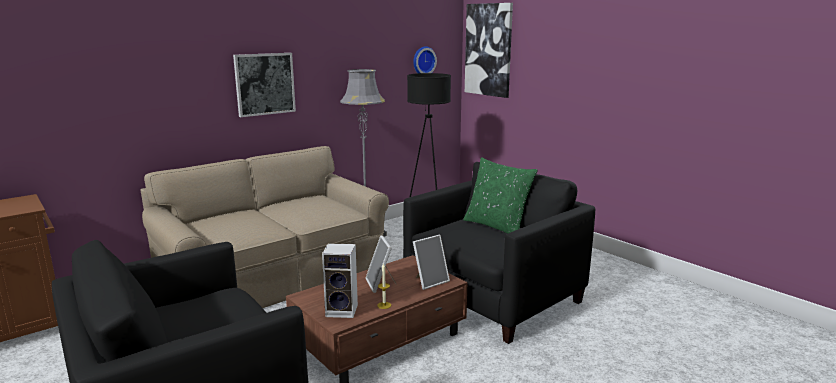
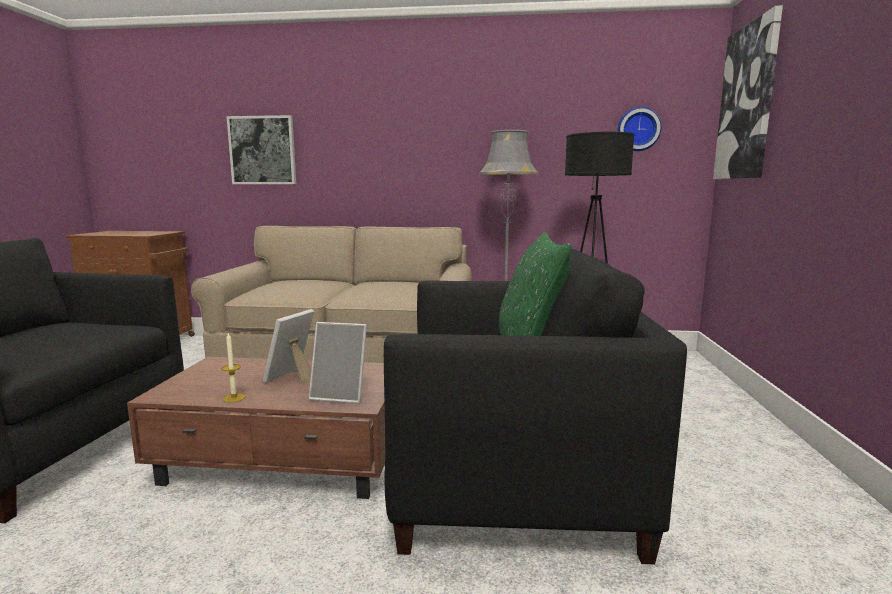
camera: 45 degrees right, 5 degrees down
picture [233,53,296,117] -> picture moved to [226,115,296,184]
speaker [322,243,358,318] -> none

